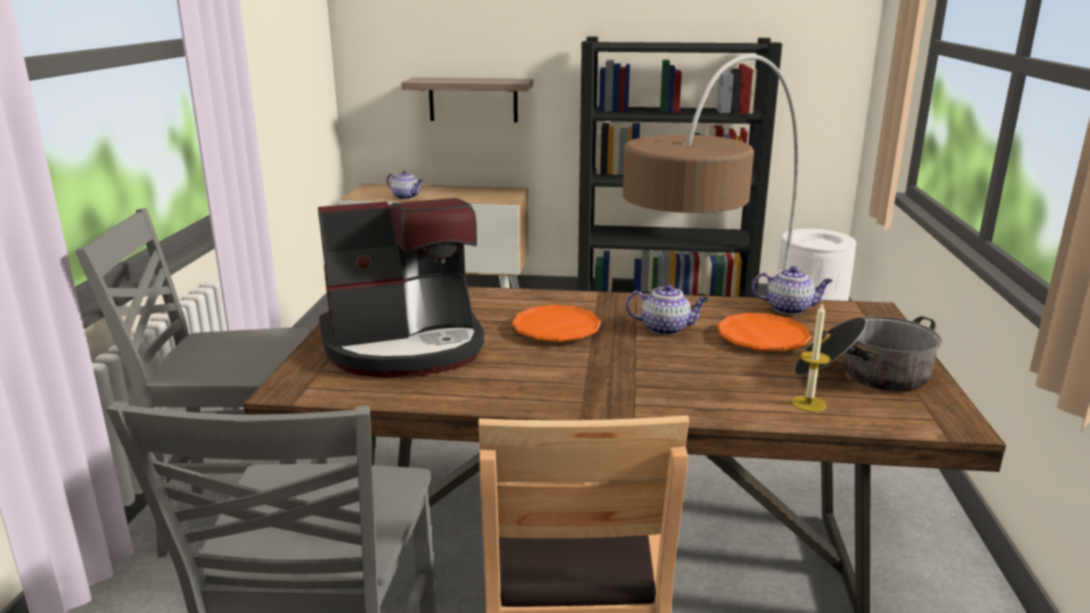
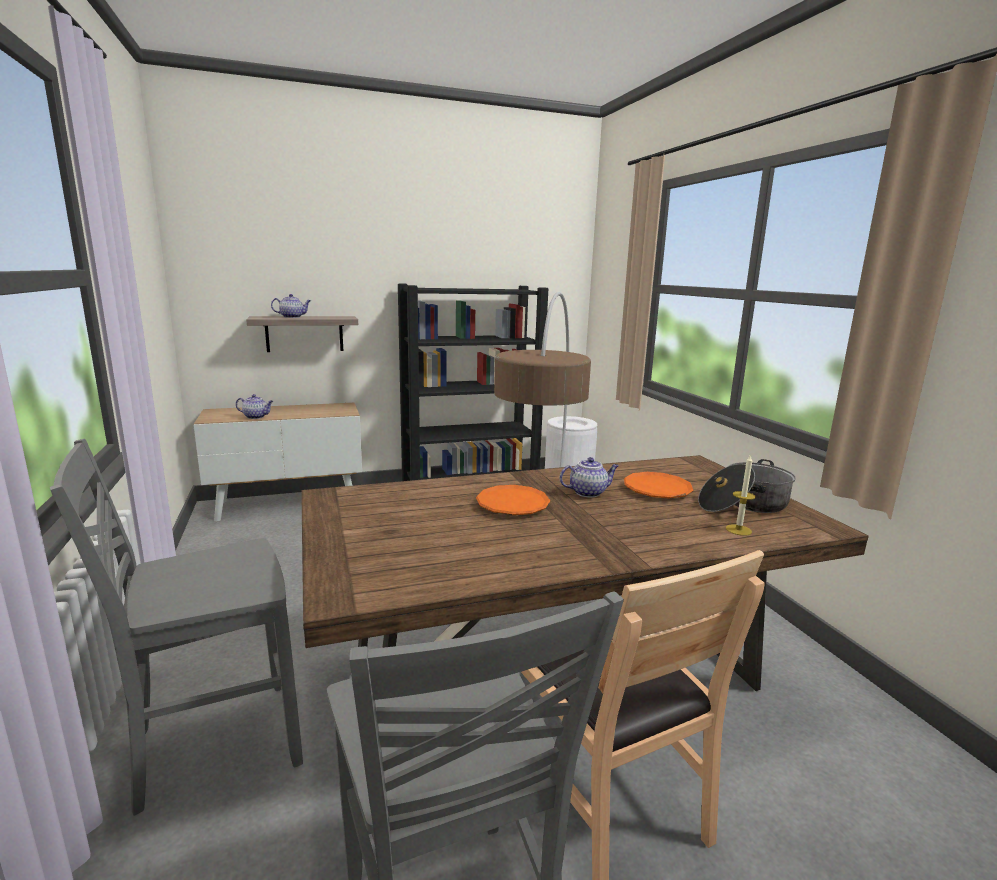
camera: 25 degrees left, 5 degrees down
coffee machine [318,198,484,377] -> none
teapot [752,266,832,315] -> teapot moved to [271,294,311,318]

